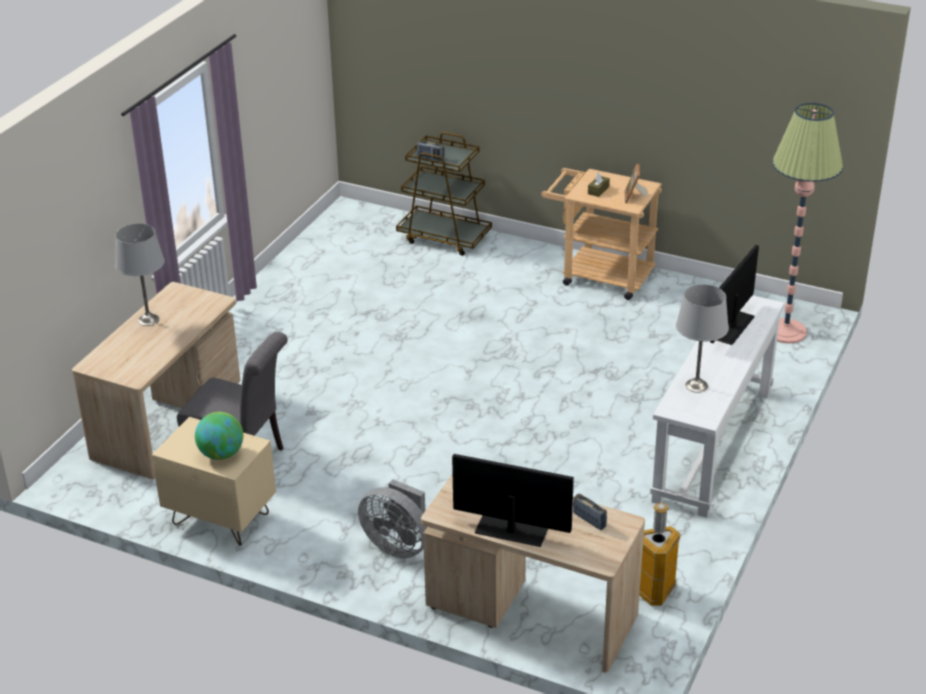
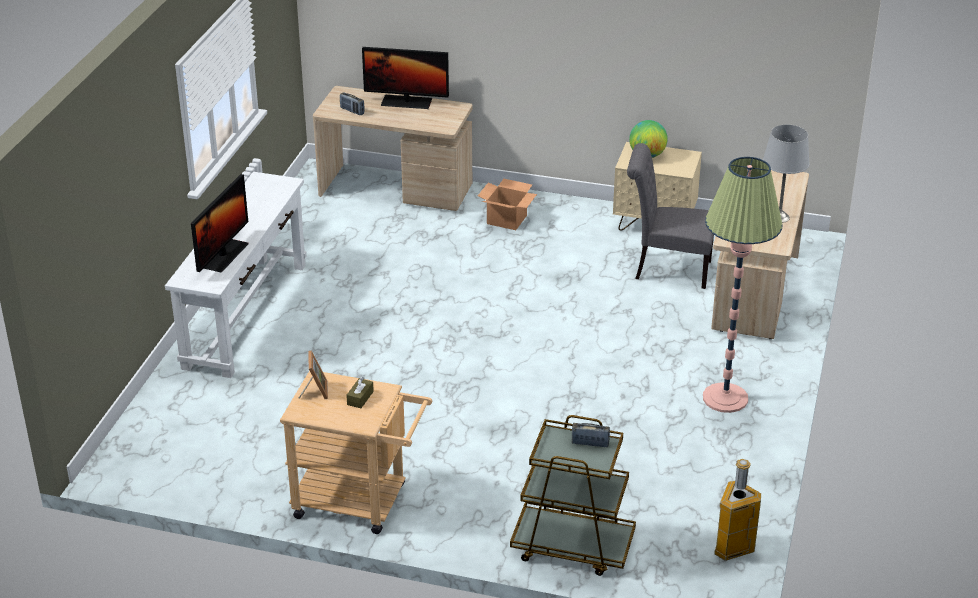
camera: 170 degrees right, 0 degrees up
grey fan [358,479,427,558] -> cardboard box [478,179,537,230]
trash can [639,503,681,606] -> trash can moved to [714,459,761,561]
grey table lamp [676,284,729,393] -> none
floor lamp [772,103,843,344] -> floor lamp moved to [703,157,783,413]

